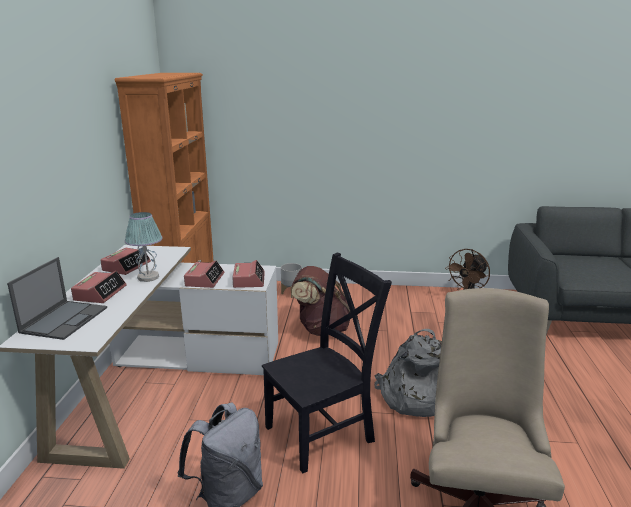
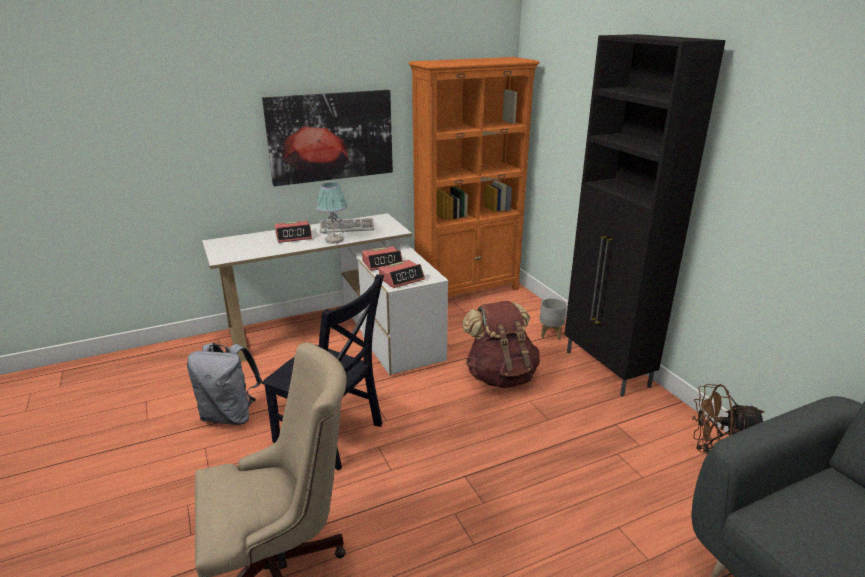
camera: 60 degrees right, 5 degrees up
laptop [7,257,107,340] -> none
alarm clock [100,248,151,275] -> keyboard [320,218,374,233]
grey backpack [374,329,442,417] -> none
none -> picture [262,90,393,186]
none -> black cabinet [564,34,726,397]

